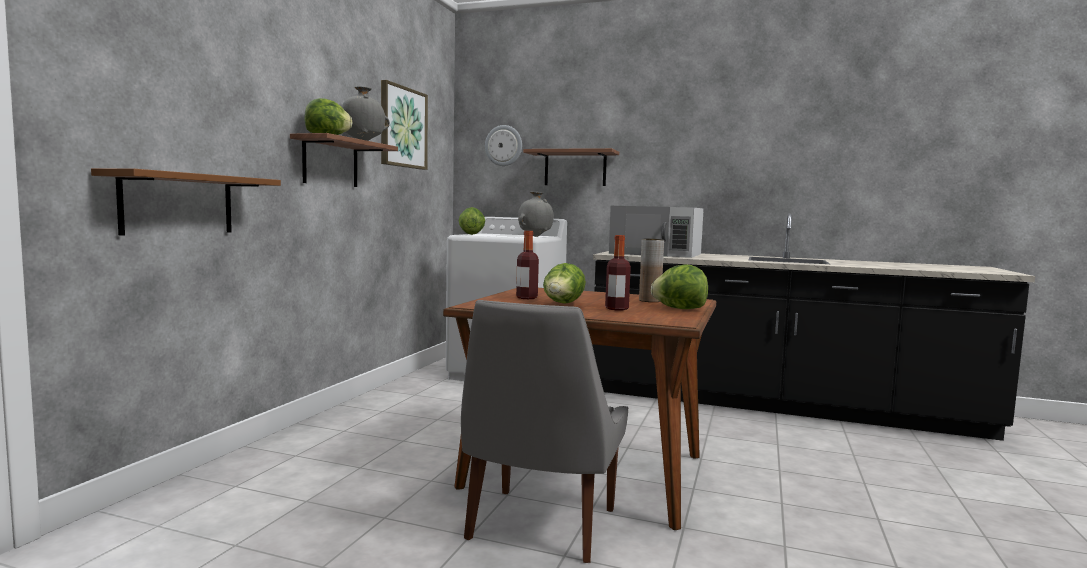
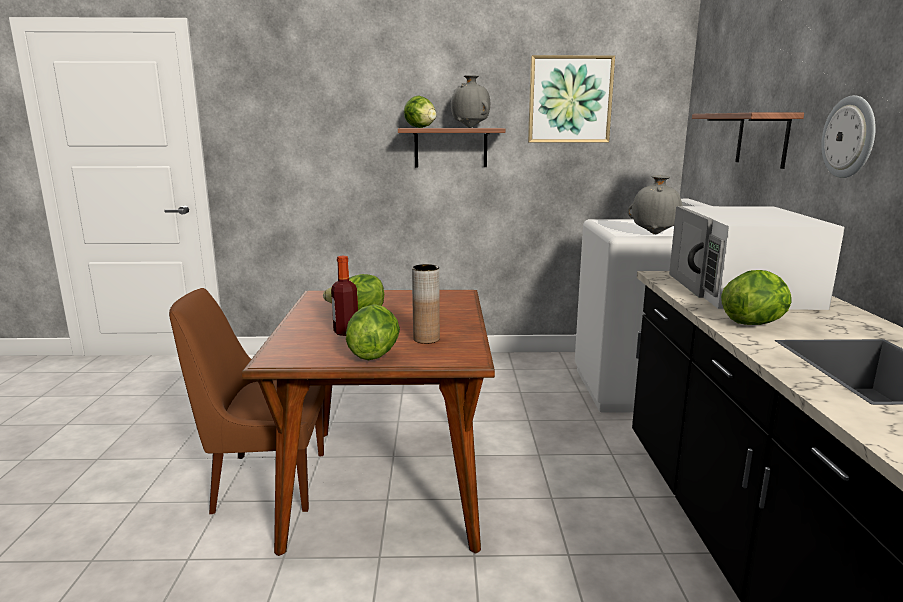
camera: 70 degrees right, 10 degrees up
brown shelf [91,168,281,236] -> none
lettuce [459,207,485,235] -> lettuce moved to [721,270,792,325]
grey chair [461,300,628,563] -> brown chair [169,288,325,514]
wall clock [485,125,522,166] -> wall clock moved to [821,95,876,178]
bottle [516,231,539,299] -> none

